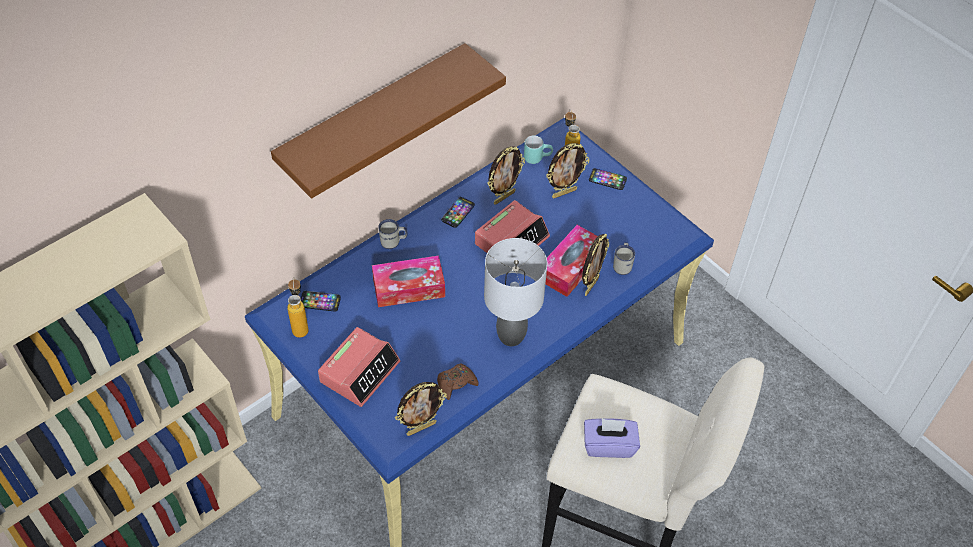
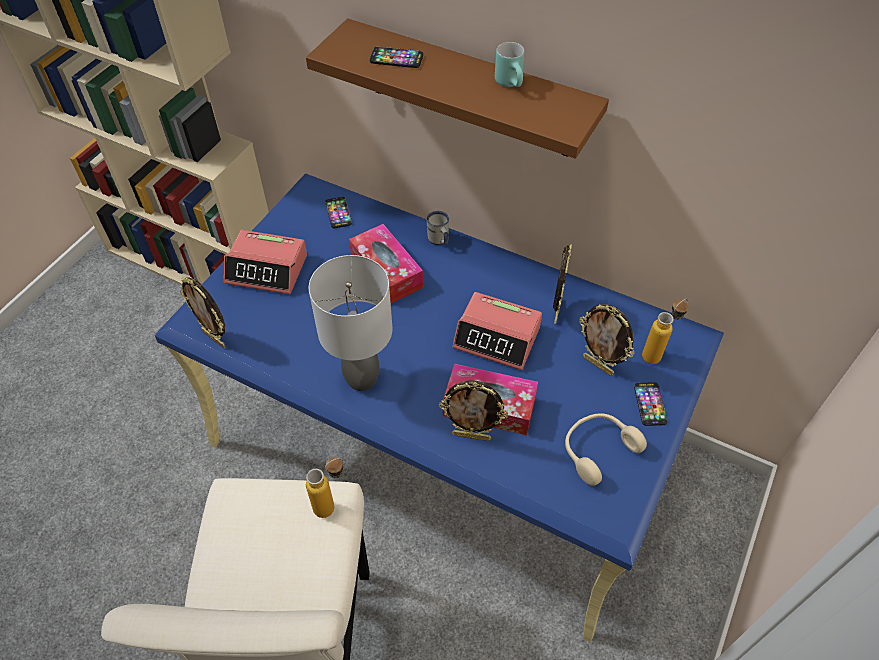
camera: 70 degrees right, 0 degrees up
bottle [287,277,309,338] -> bottle moved to [306,457,344,518]
brown game controller [437,363,479,400] -> none
phone [441,197,475,228] -> phone moved to [370,47,423,68]
picture frame [488,146,525,205] -> picture frame turned 105 degrees counterclockwise [553,244,572,324]
turquoise mug [524,135,553,164] -> turquoise mug moved to [495,42,524,87]
purple tissue box [584,418,640,458] -> none
white mug [613,242,635,275] -> none
none -> beige headphones [565,413,647,486]

